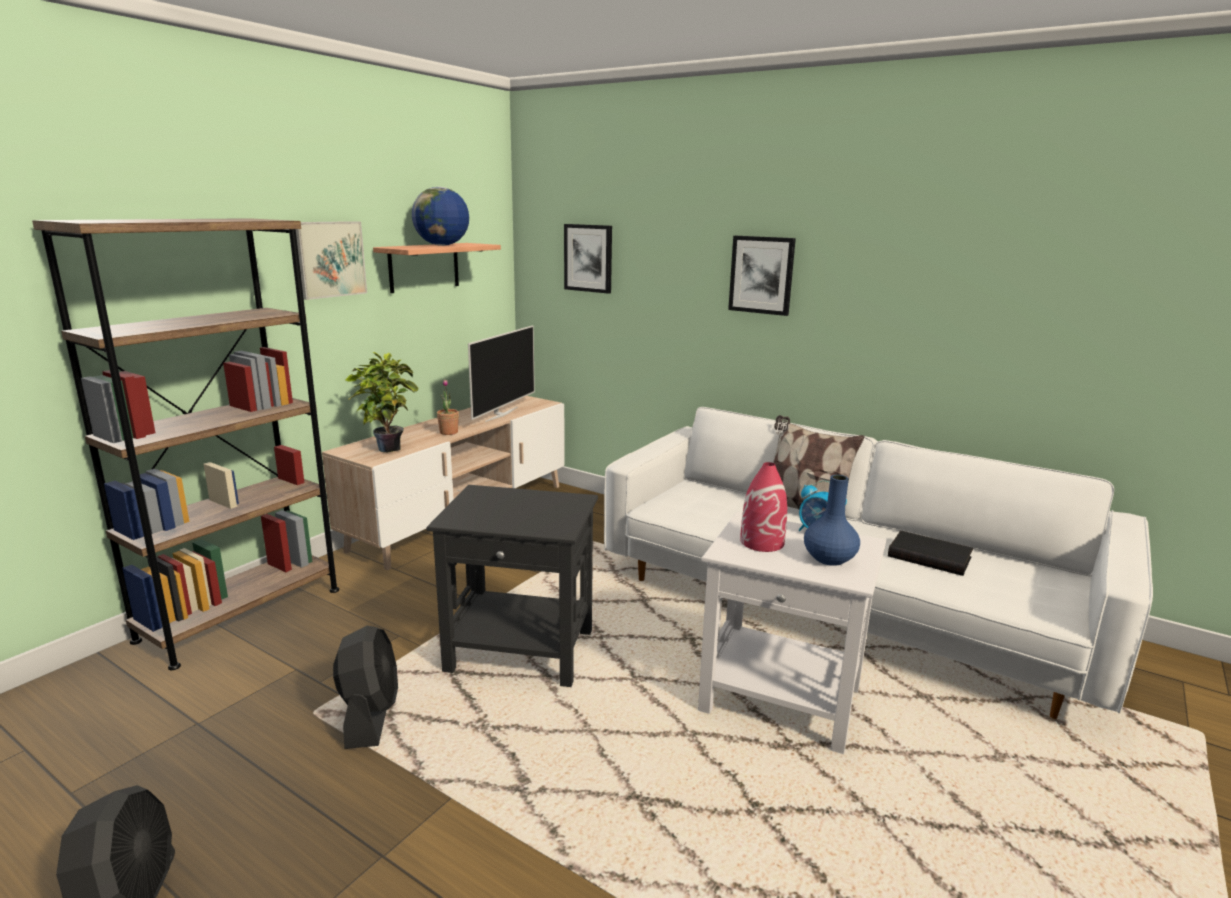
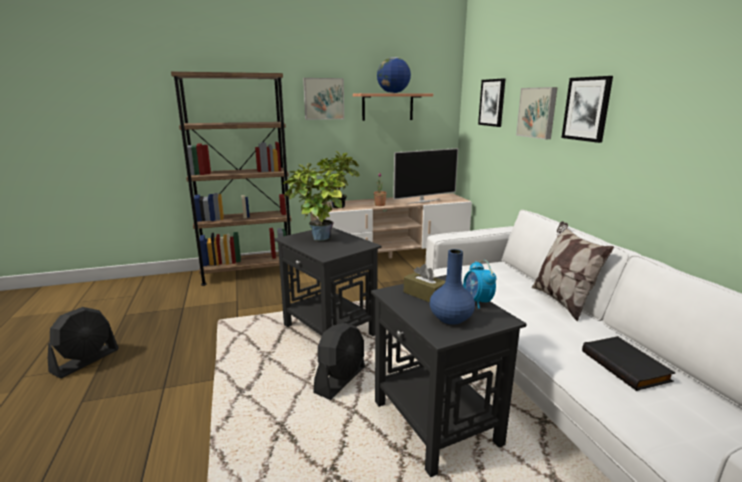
camera: 40 degrees right, 0 degrees up
black fan [333,626,398,749] -> black fan moved to [313,323,365,400]
white side table [698,512,886,754] -> black side table [371,275,527,477]
red vase [740,462,787,552] -> brown tissue box [404,264,445,302]
none -> potted plant [283,163,345,241]
none -> picture [516,87,558,139]

